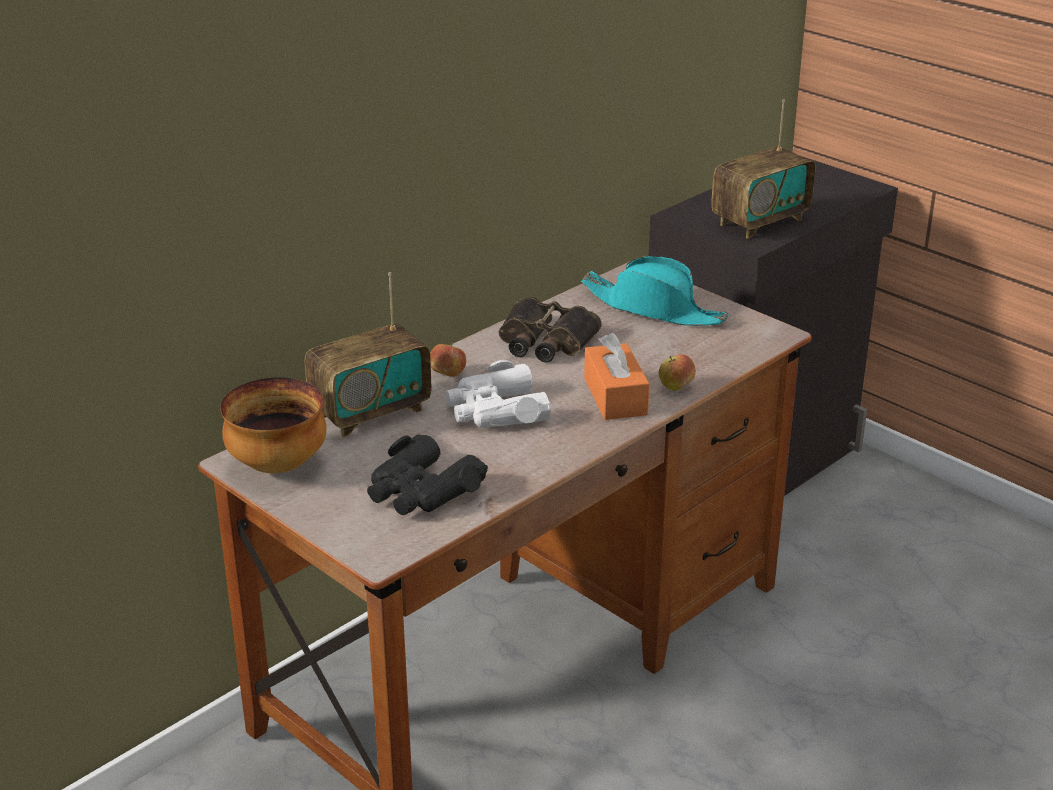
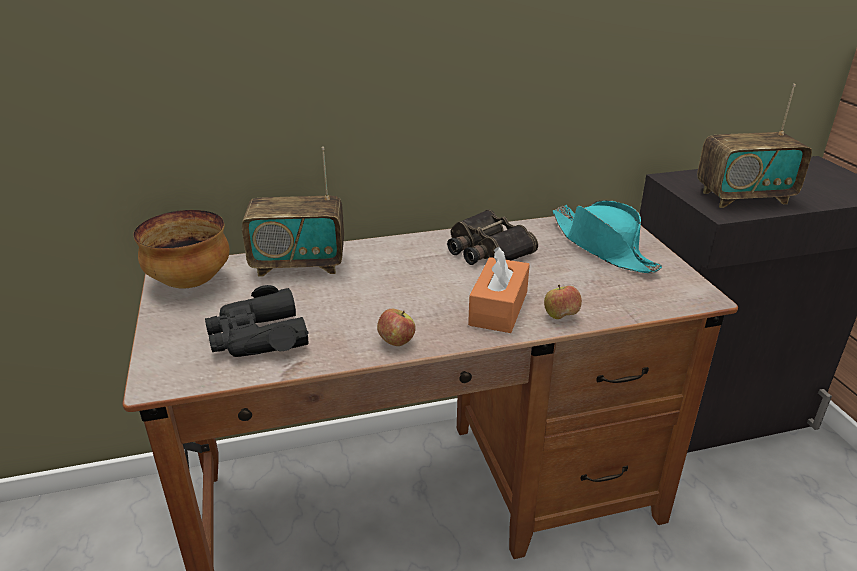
camera: 30 degrees right, 0 degrees up
apple [430,343,466,377] -> apple moved to [377,309,415,346]
white binoculars [445,360,552,428] -> none

